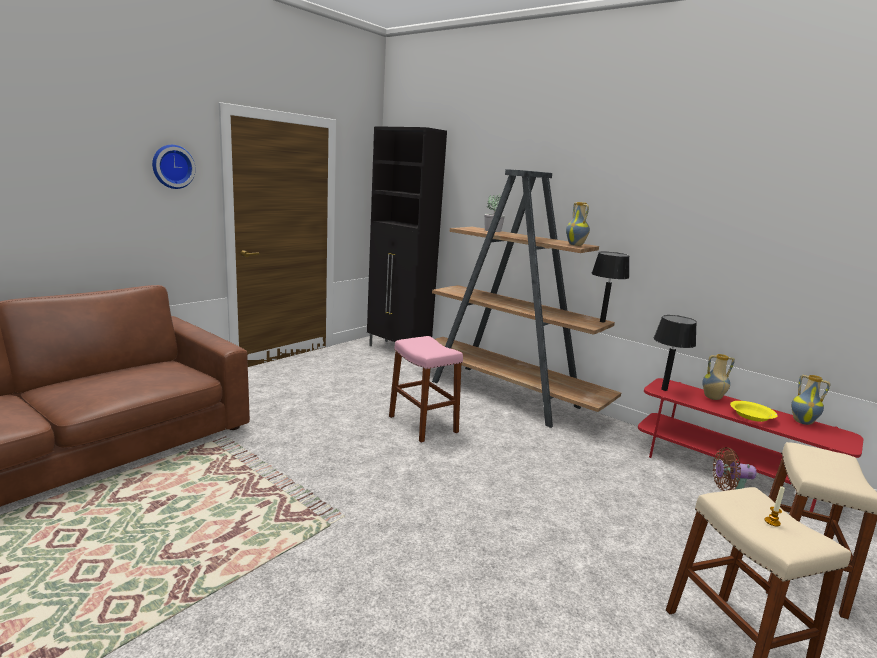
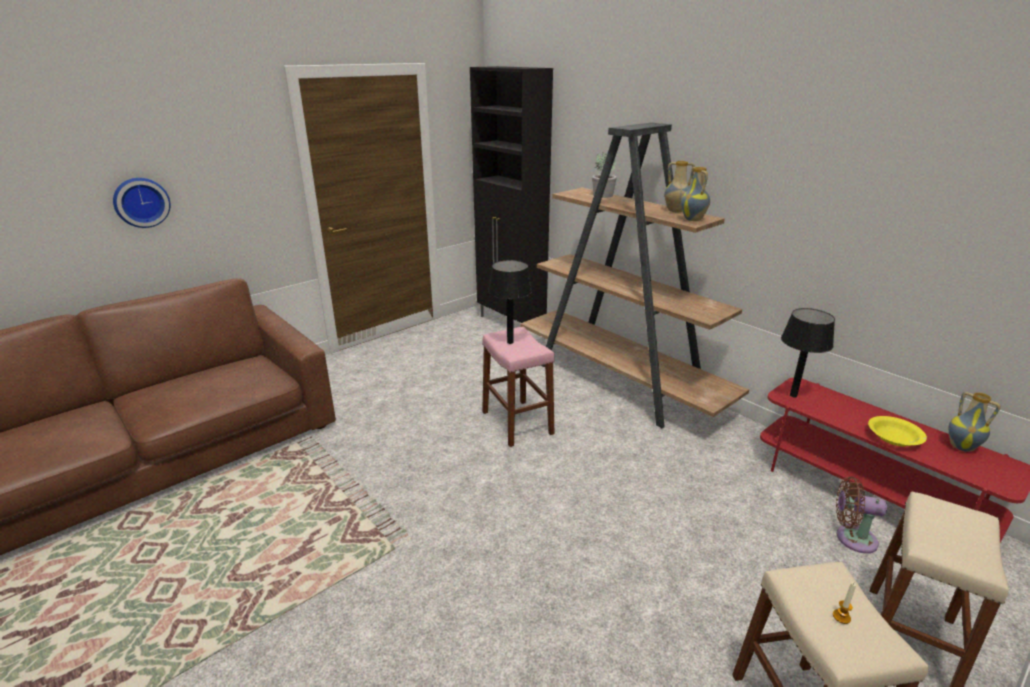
camera: 10 degrees right, 10 degrees up
wall clock [152,145,195,189] -> wall clock moved to [113,178,171,228]
black table lamp [592,252,629,322] -> black table lamp moved to [488,260,532,344]
vase [702,354,735,400] -> vase moved to [664,161,695,213]

